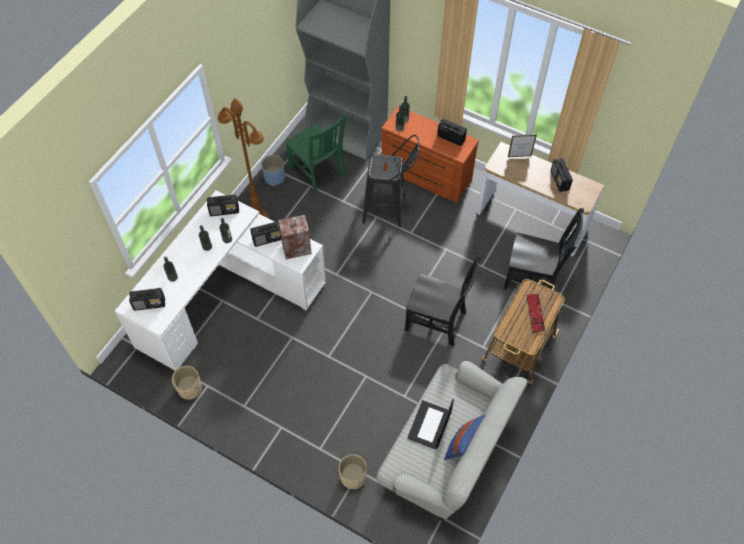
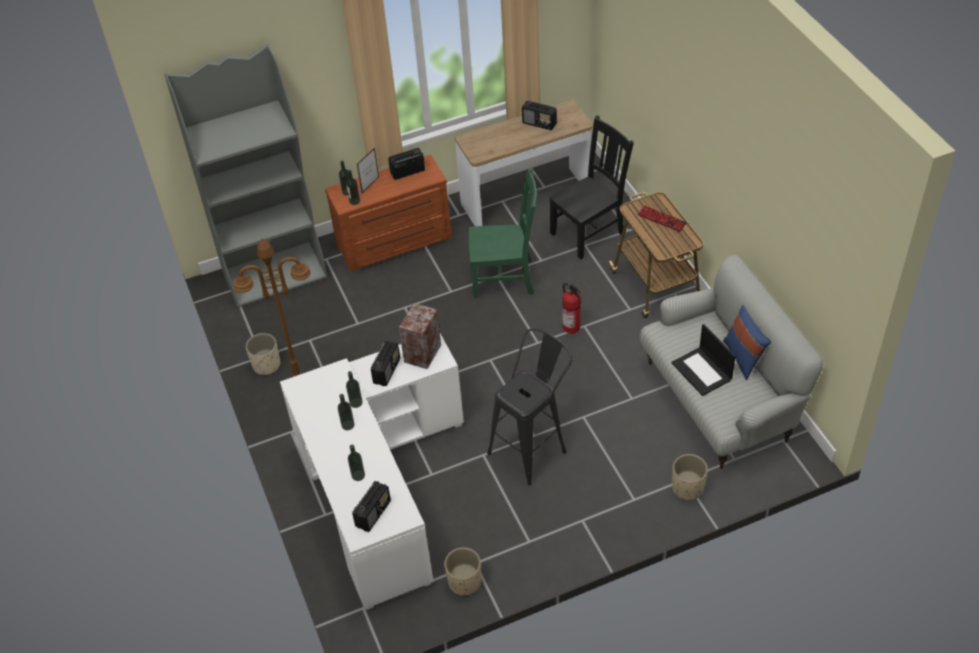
camera: 50 degrees left, 10 degrees down
radio [207,194,239,216] -> none
blue planter [261,155,285,186] -> beige planter [246,333,280,375]
green chair [285,114,347,195] -> green chair moved to [469,168,537,298]
black stool [362,135,419,227] -> black stool moved to [487,329,572,485]
black chair [405,255,481,346] -> fire extinguisher [562,283,581,333]
picture frame [508,135,537,157] -> picture frame moved to [357,147,379,193]

